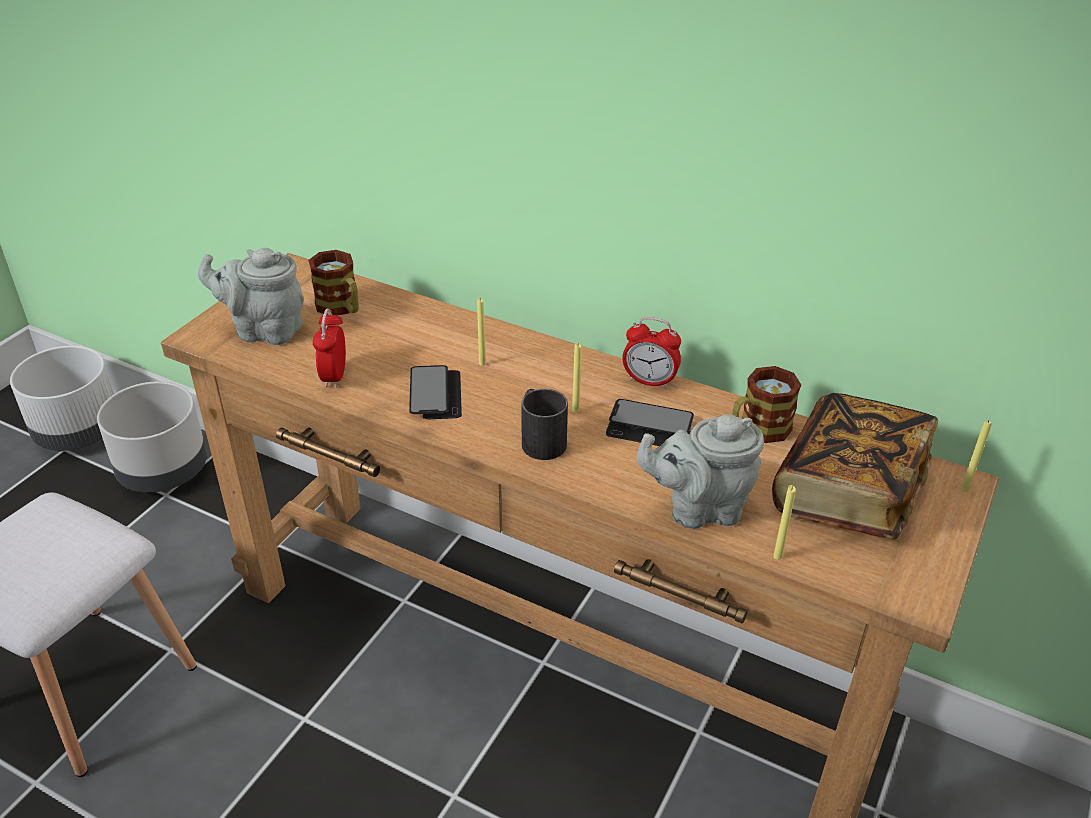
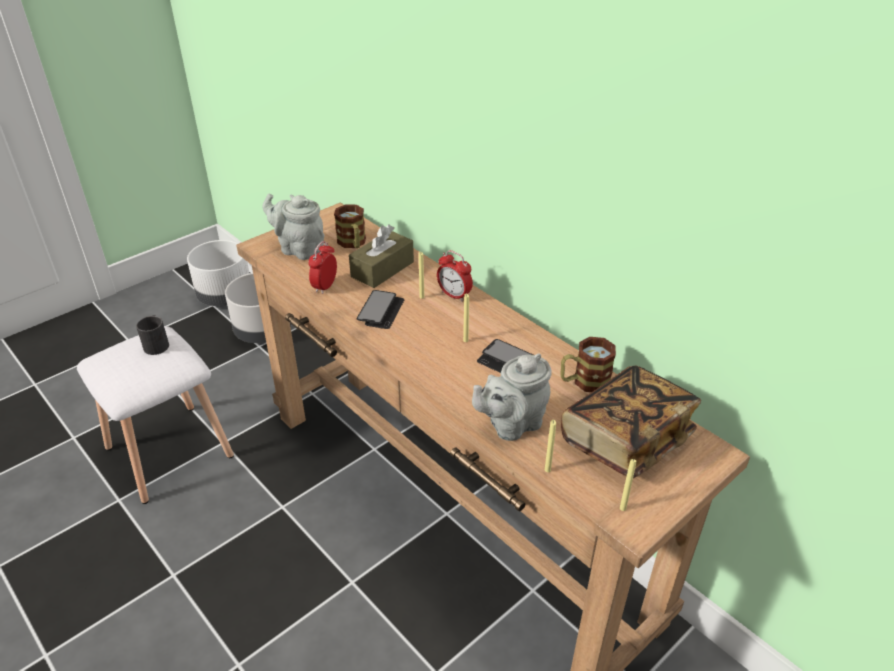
camera: 20 degrees right, 0 degrees up
black mug [521,388,568,460] -> black mug moved to [136,315,169,355]
alarm clock [622,317,681,389] -> alarm clock moved to [437,250,473,302]
grey teapot [637,415,764,529] -> grey teapot turned 45 degrees counterclockwise [472,354,552,441]
yellow candle [961,421,992,492] -> yellow candle moved to [620,459,636,511]
none -> brown tissue box [349,224,414,288]

